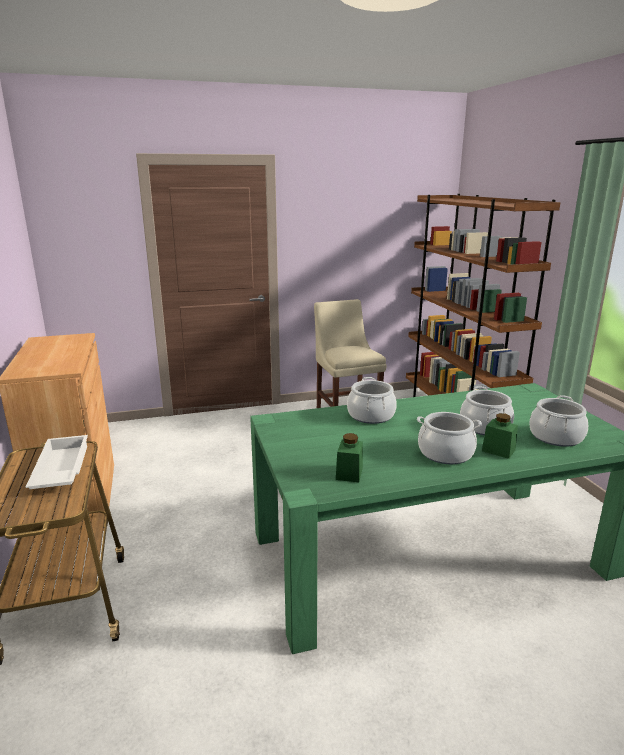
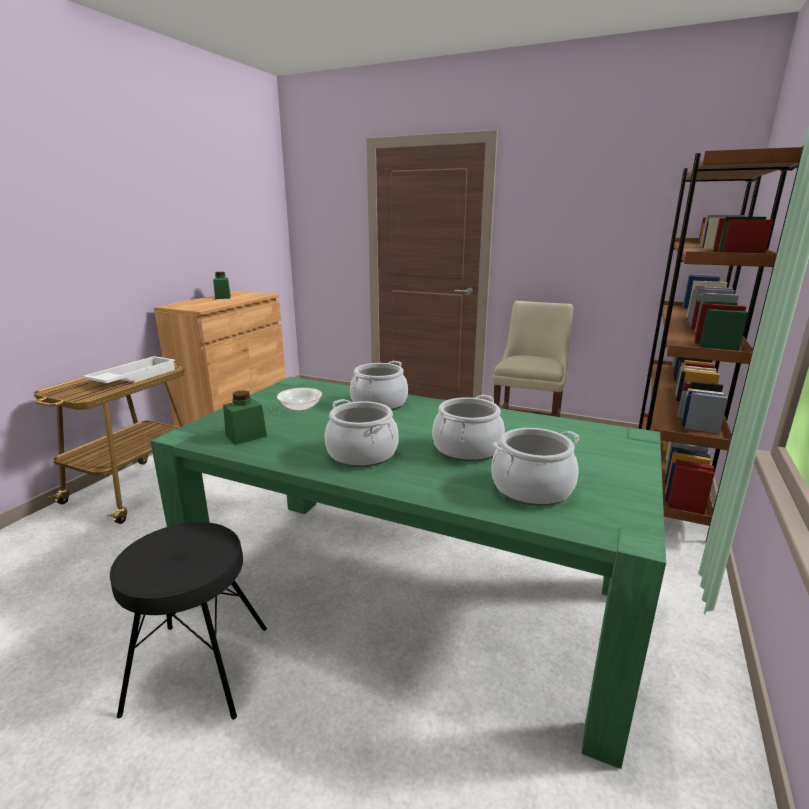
camera: 40 degrees right, 0 degrees up
green jar [482,413,518,459] -> green jar moved to [213,272,231,299]
none -> black stool [110,522,267,719]
none -> bowl [277,388,322,411]

